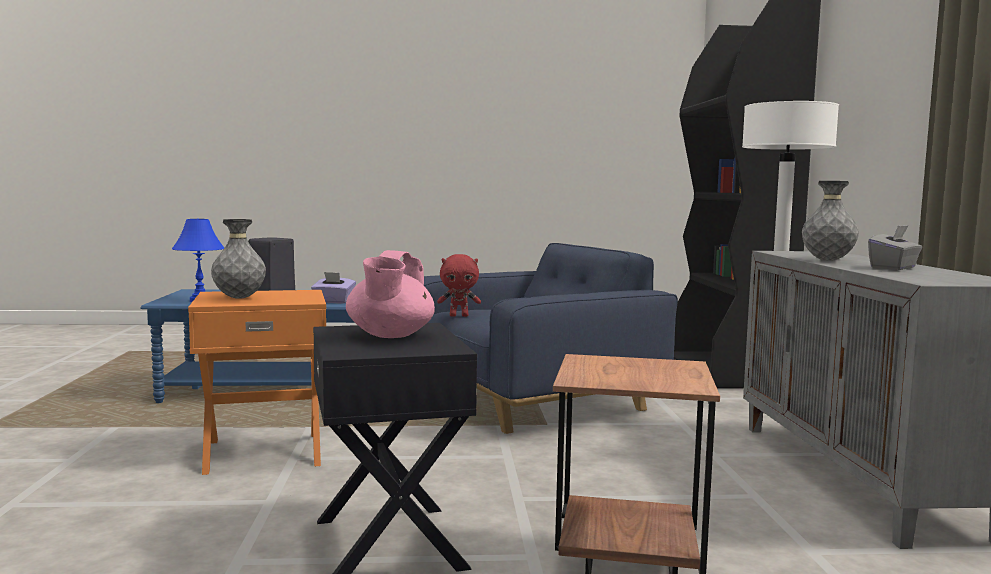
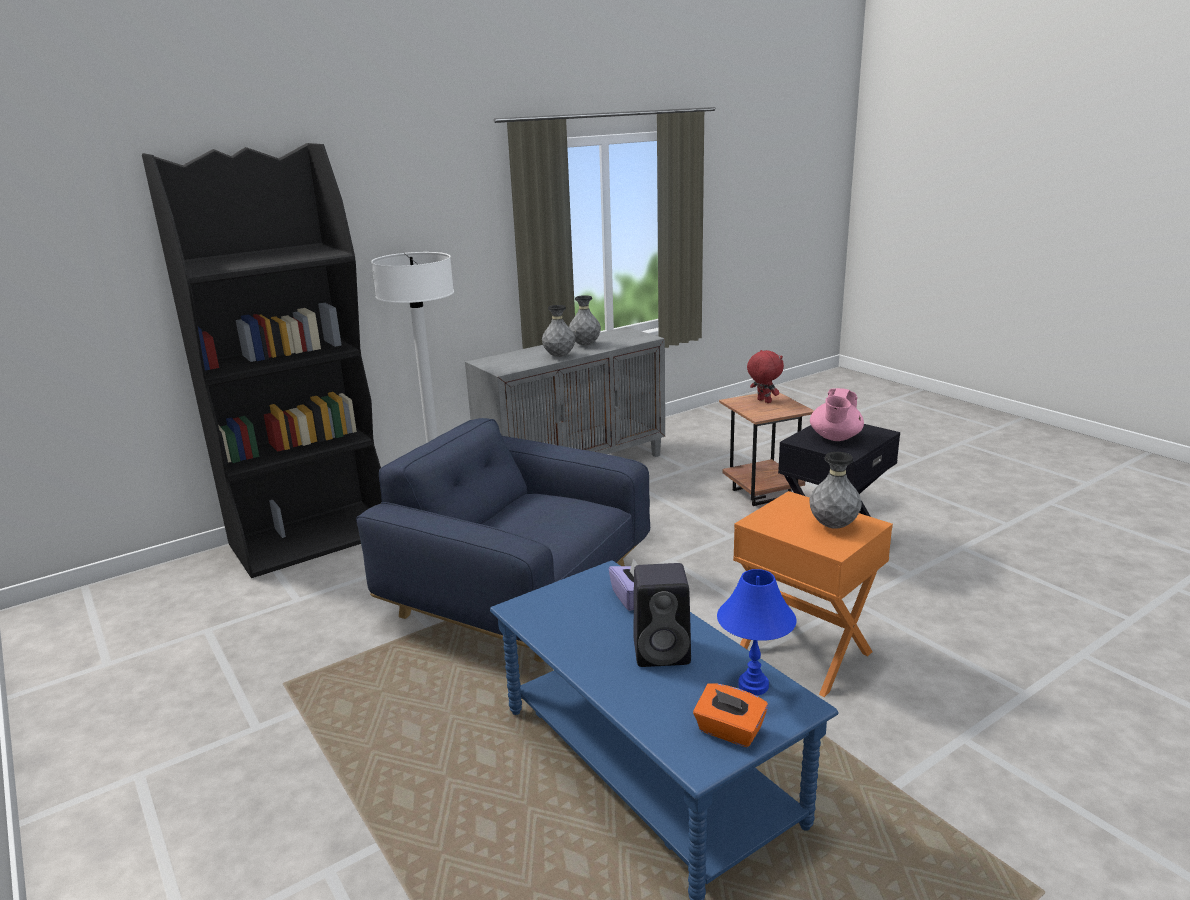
camera: 120 degrees left, 15 degrees up
pink teapot [346,250,435,338] -> pink teapot turned 135 degrees clockwise [810,388,864,441]
red plush toy [437,254,481,317] -> red plush toy moved to [747,350,784,403]
grey tissue box [868,225,922,270] -> grey vase [569,295,601,346]
none -> orange tissue box [693,683,768,747]

